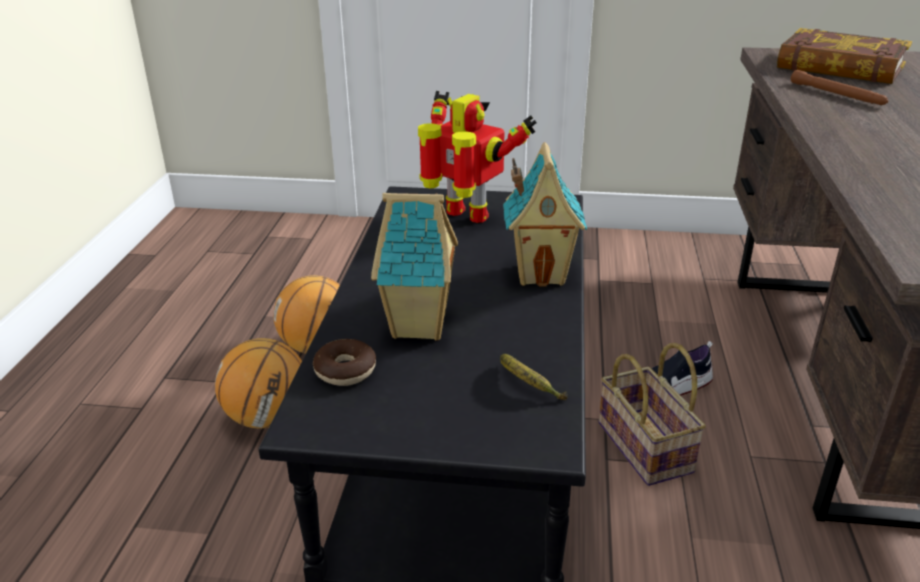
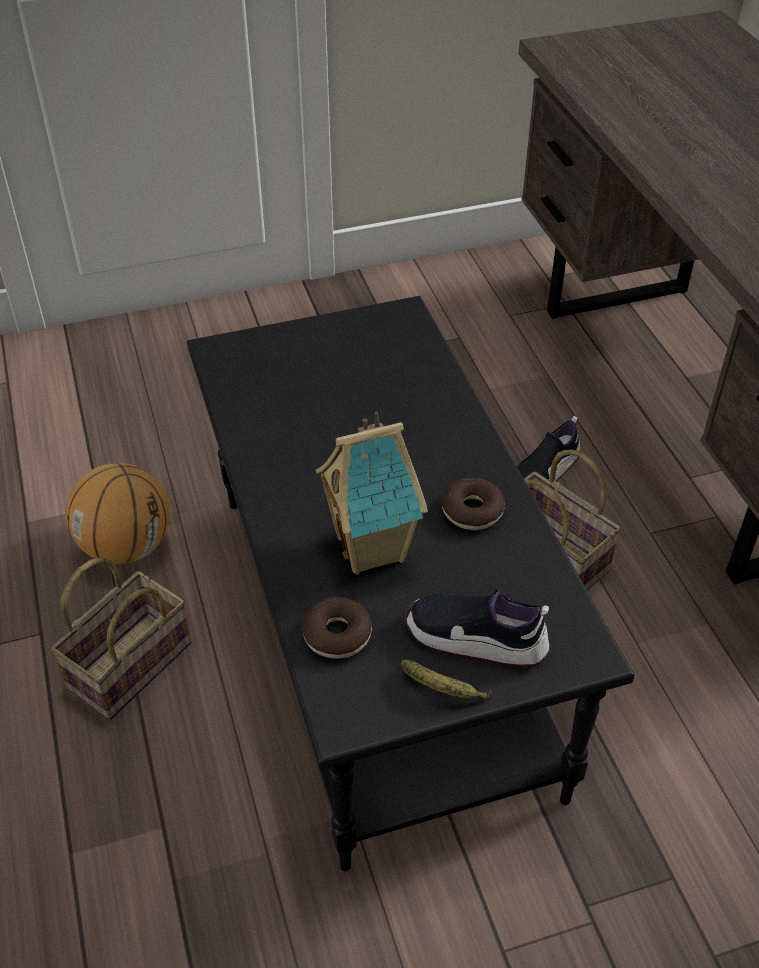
camera: 25 degrees left, 15 degrees up
basketball [215,338,302,429] -> basket [51,557,191,720]
toy robot [418,91,537,223] -> none
banana [500,354,568,400] -> banana moved to [401,659,493,699]
toy house [503,142,587,287] -> none
book [777,28,912,84] -> none
brown flashlight [791,70,889,105] -> none
none -> shoe [405,589,550,667]
none -> donut [441,478,505,530]

